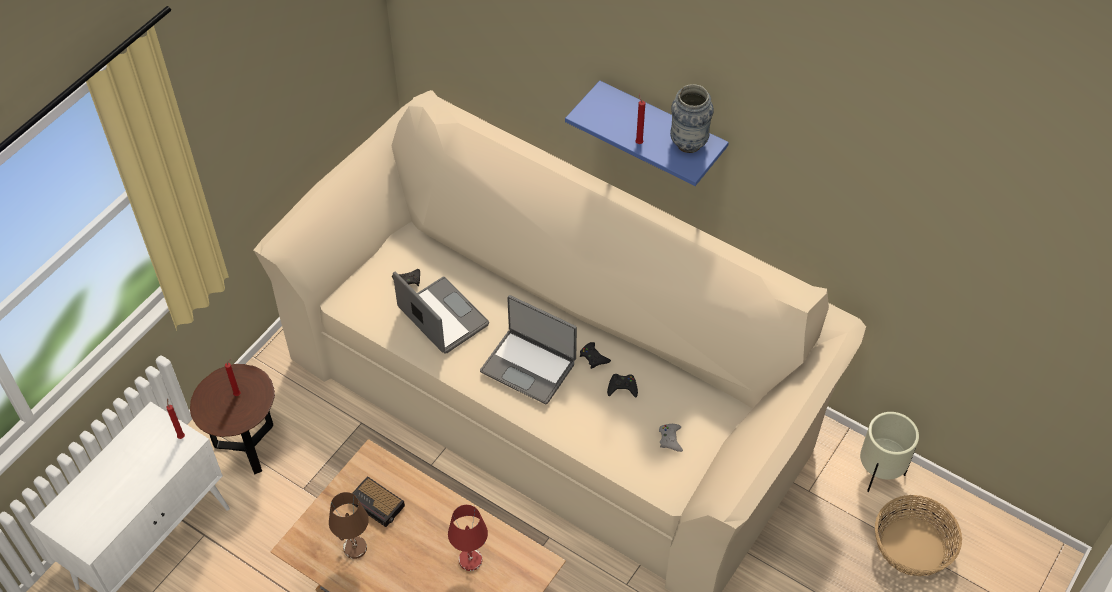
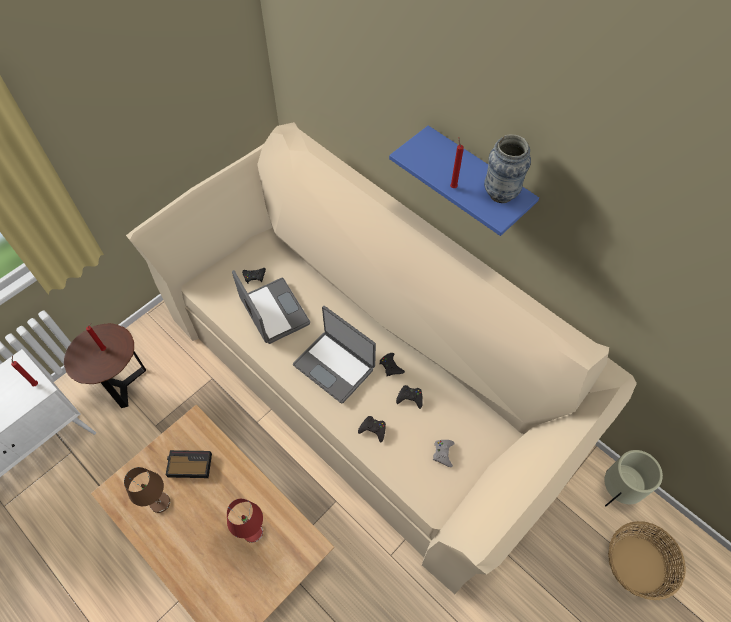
camera: 10 degrees right, 5 degrees up
alarm clock [352,476,405,527] -> alarm clock turned 135 degrees clockwise [166,450,212,478]
none -> black game controller [358,416,386,443]

